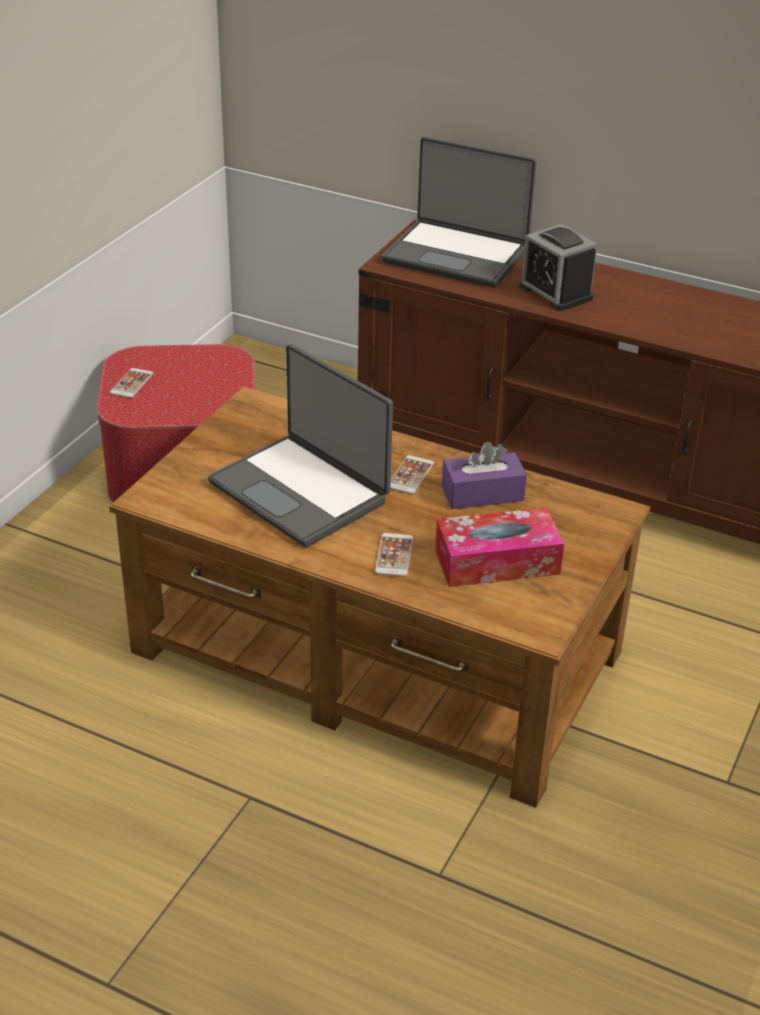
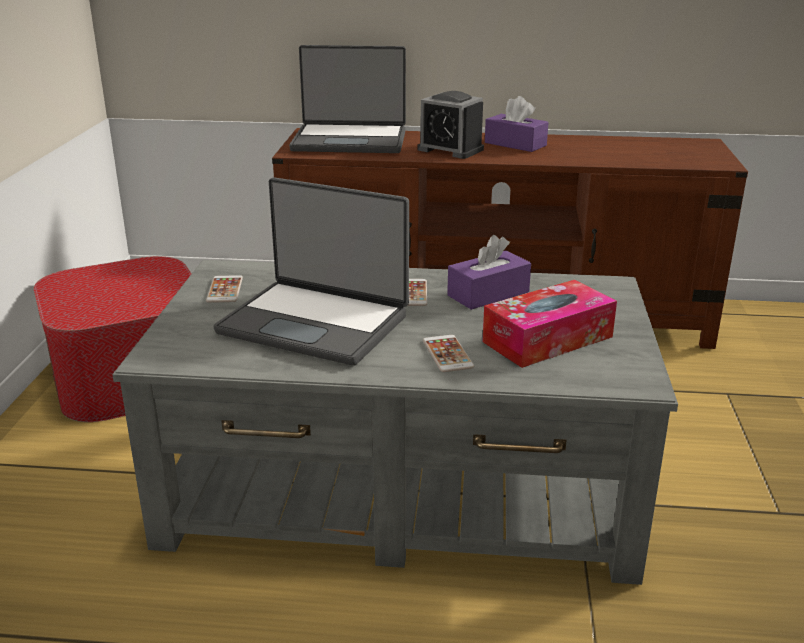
camera: 20 degrees left, 10 degrees down
brown coffee table [109,387,650,808] -> grey coffee table [112,260,678,585]
phone [110,368,153,398] -> phone moved to [206,275,243,303]
none -> purple tissue box [485,96,549,152]

